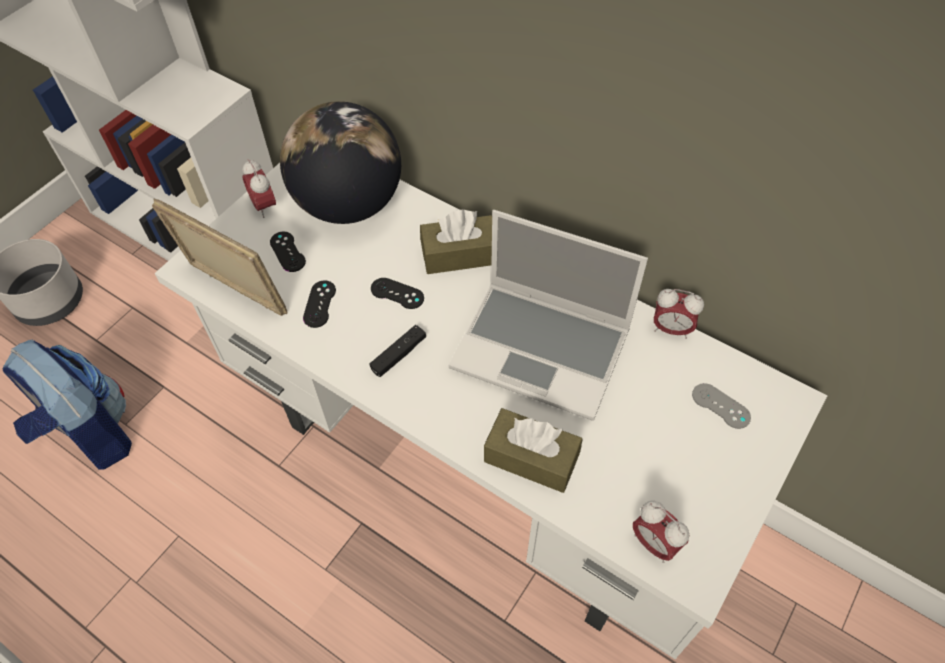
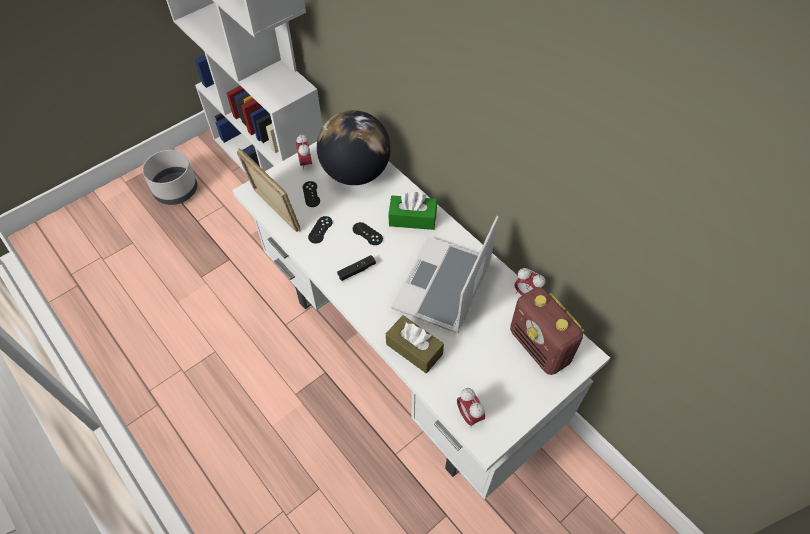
camera: 15 degrees right, 0 degrees up
backpack [3,340,132,470] -> none
brown tissue box [420,210,492,274] -> green tissue box [388,192,437,230]
laptop [449,210,648,421] -> laptop turned 75 degrees clockwise [391,216,498,334]
grey game controller [692,383,751,429] -> radio [510,287,585,375]

